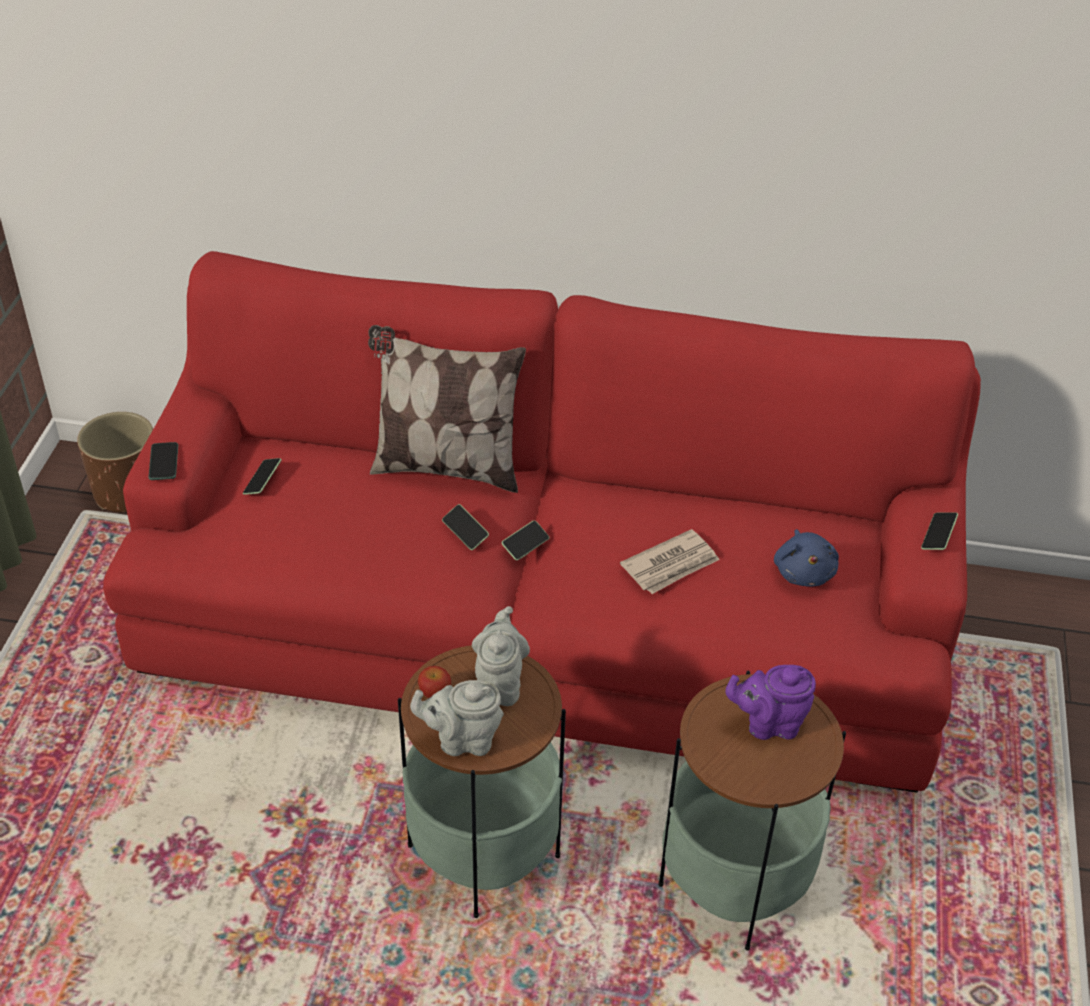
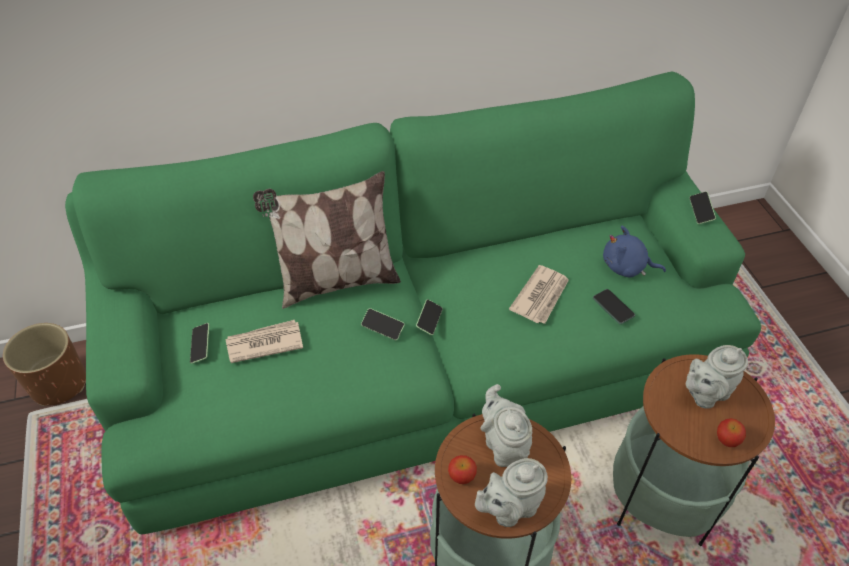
camera: 25 degrees left, 5 degrees up
red sofa [103,251,981,792] -> green sofa [65,72,761,534]
phone [149,442,178,480] -> phone moved to [593,289,635,324]
purple teapot [726,665,816,740] -> grey teapot [686,345,748,409]
blue plush toy [774,529,839,587] -> blue plush toy turned 135 degrees clockwise [603,226,666,278]
none -> newspaper [226,320,303,363]
none -> apple [717,418,746,447]

